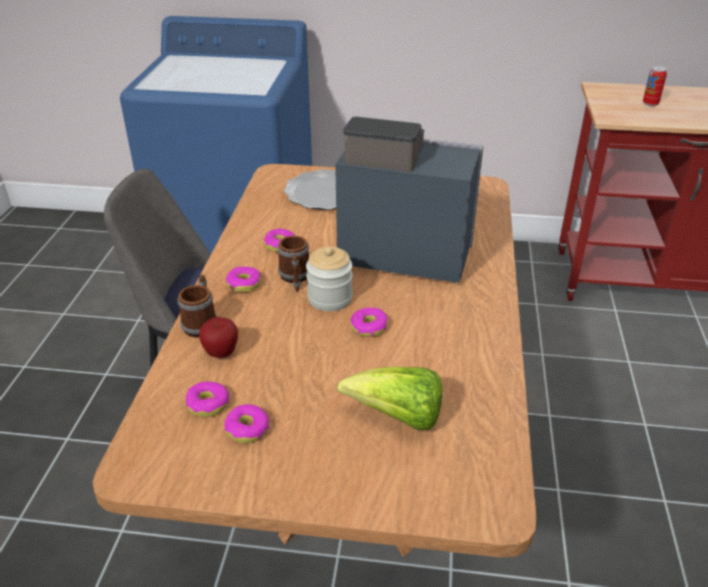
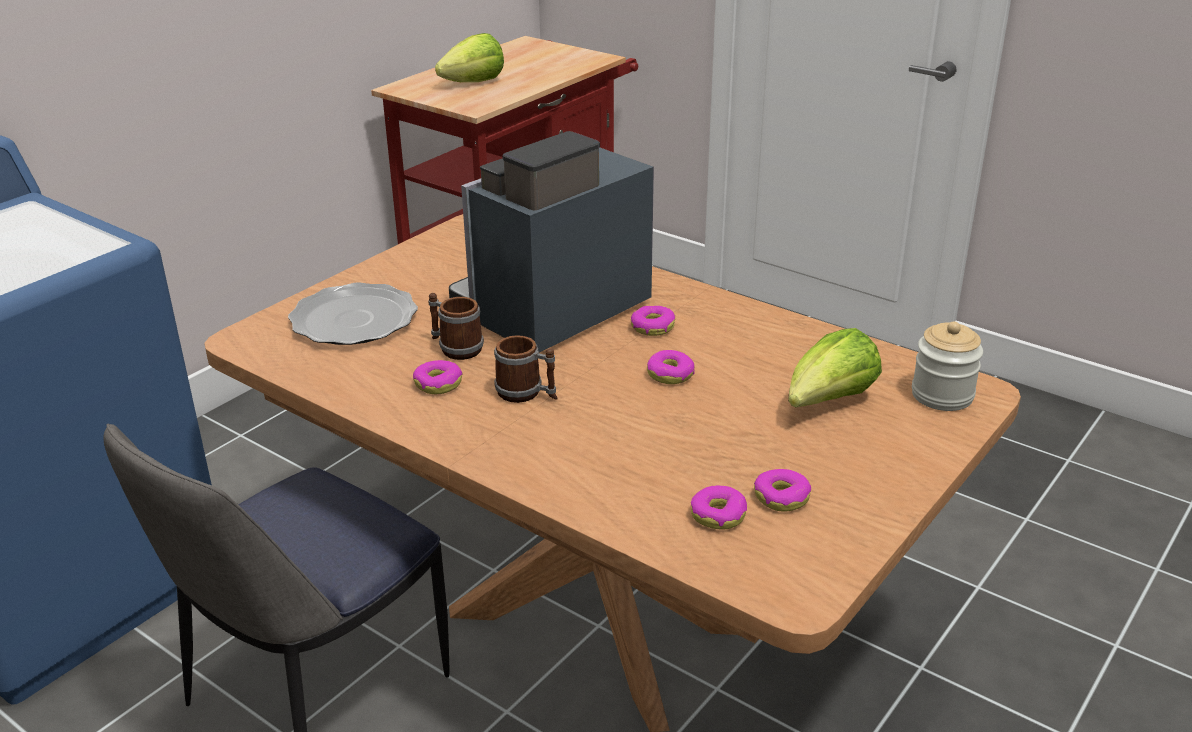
camera: 60 degrees left, 5 degrees down
mug [178,275,217,337] -> mug moved to [428,293,484,360]
apple [199,317,238,358] -> none
donut [226,266,261,292] -> donut moved to [631,306,675,336]
jar [306,246,353,311] -> jar moved to [912,321,983,411]
can [643,66,667,106] -> lettuce [435,33,504,82]

